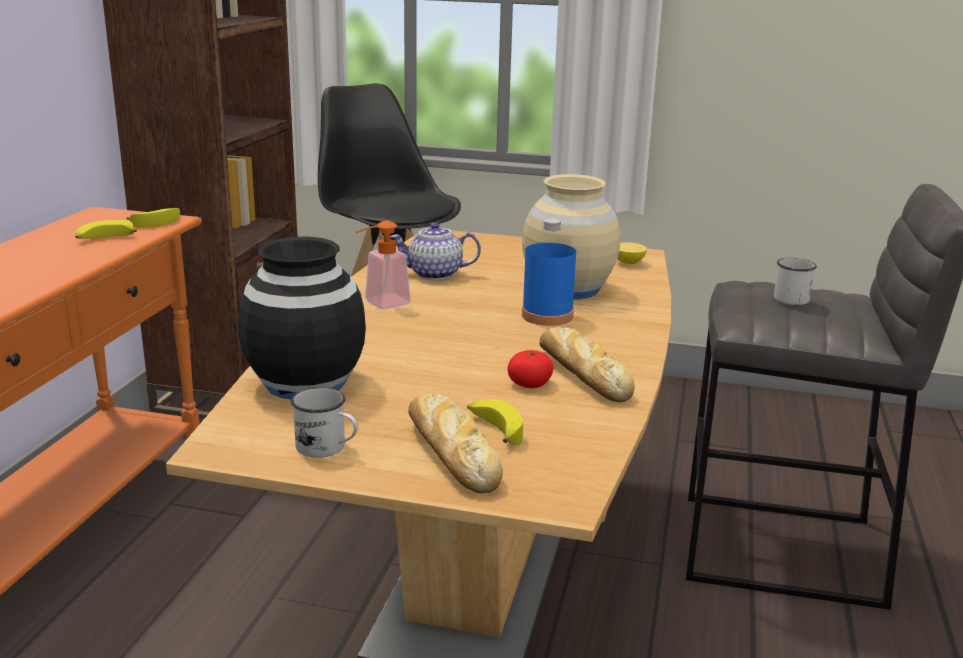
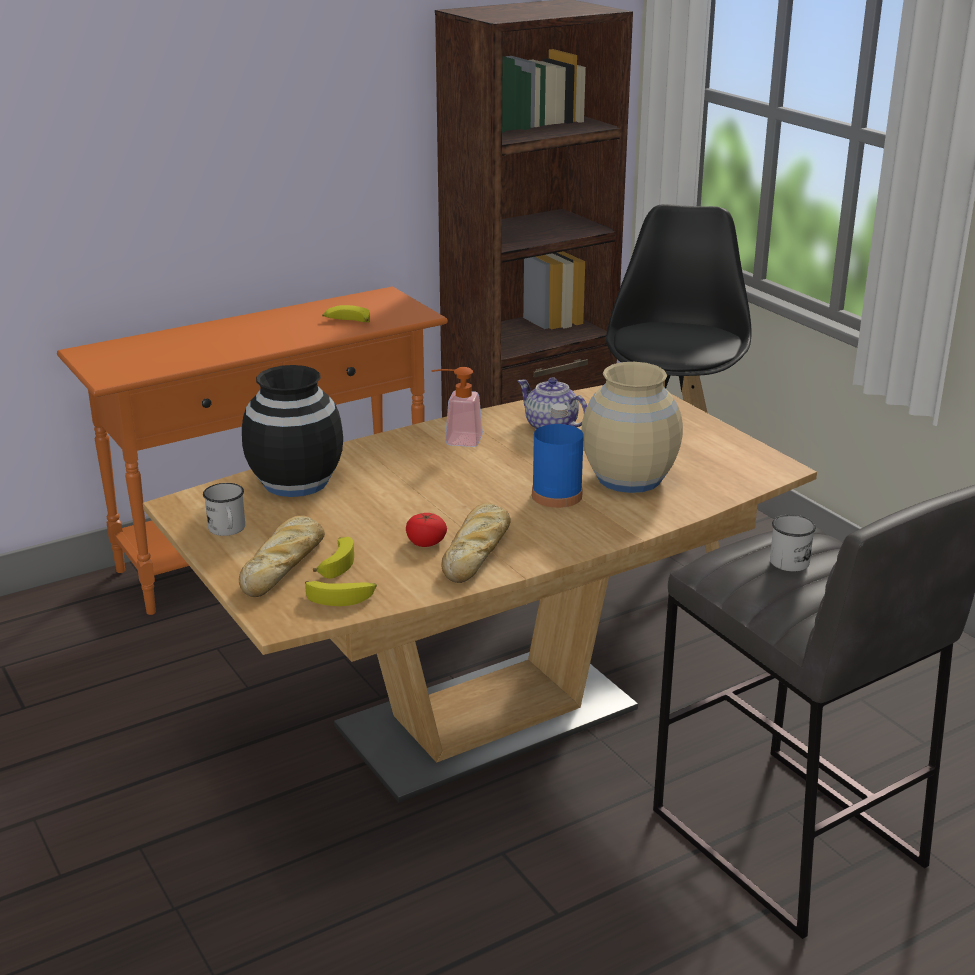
camera: 45 degrees right, 5 degrees up
banana [126,208,180,228] -> banana moved to [305,581,377,606]
lemon [617,242,647,264] -> none

